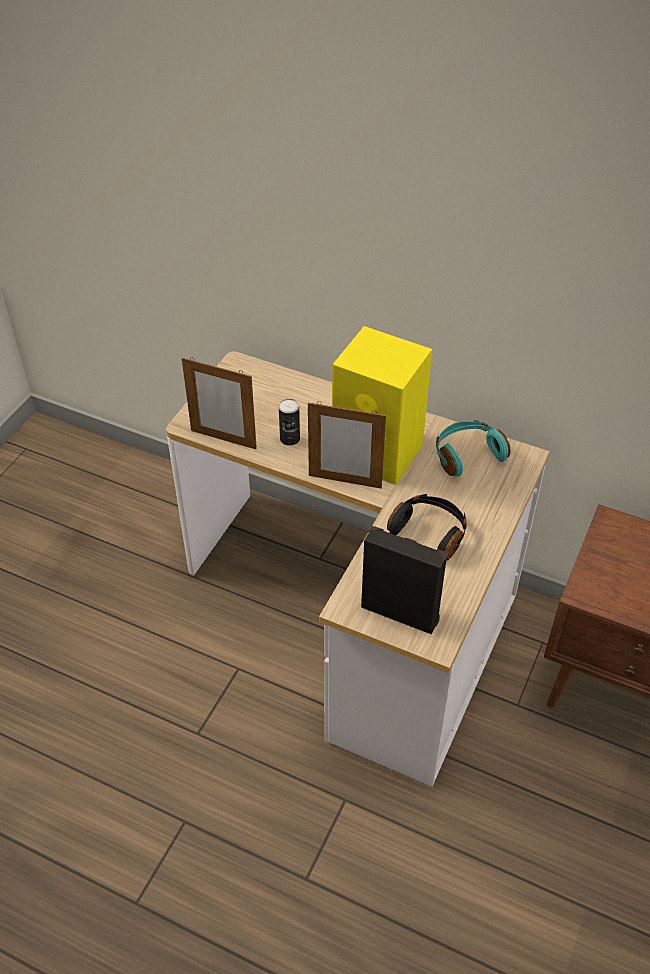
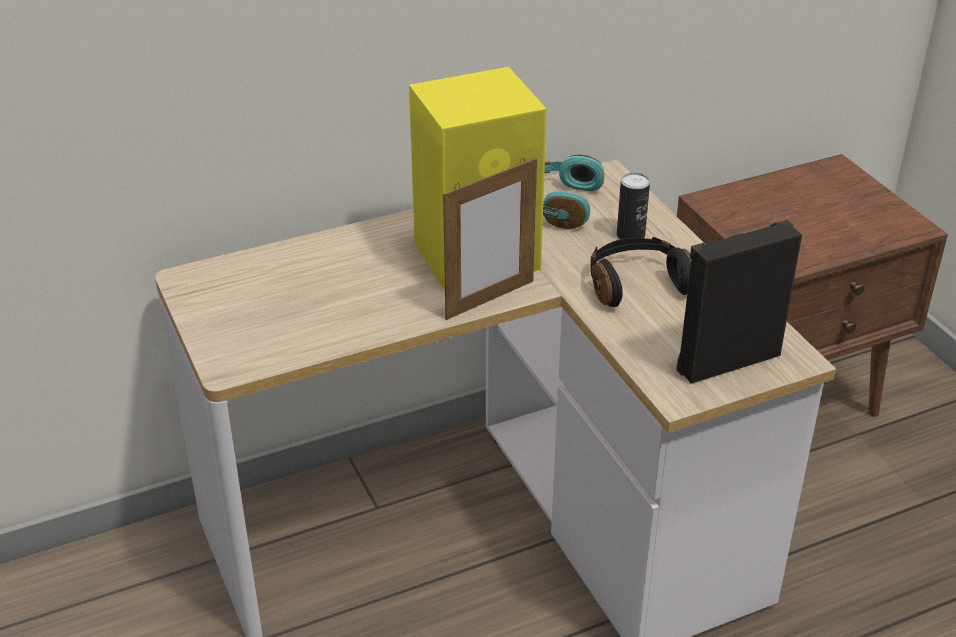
camera: 50 degrees left, 10 degrees down
picture frame [182,357,257,449] -> none
can [279,399,300,446] -> can moved to [617,173,650,239]

